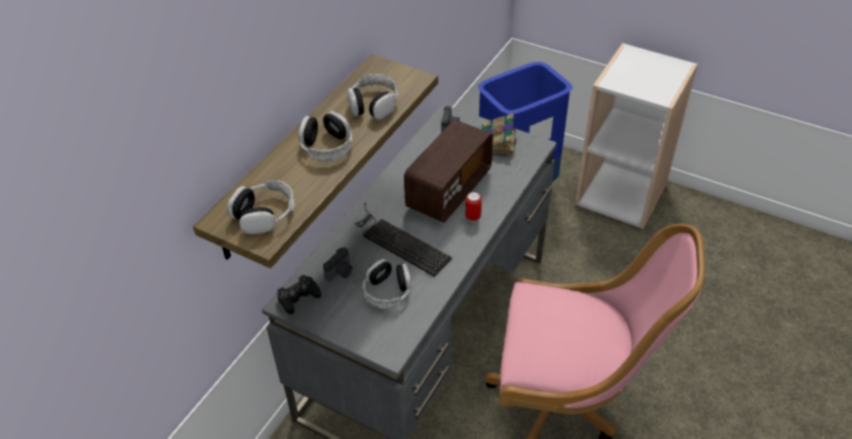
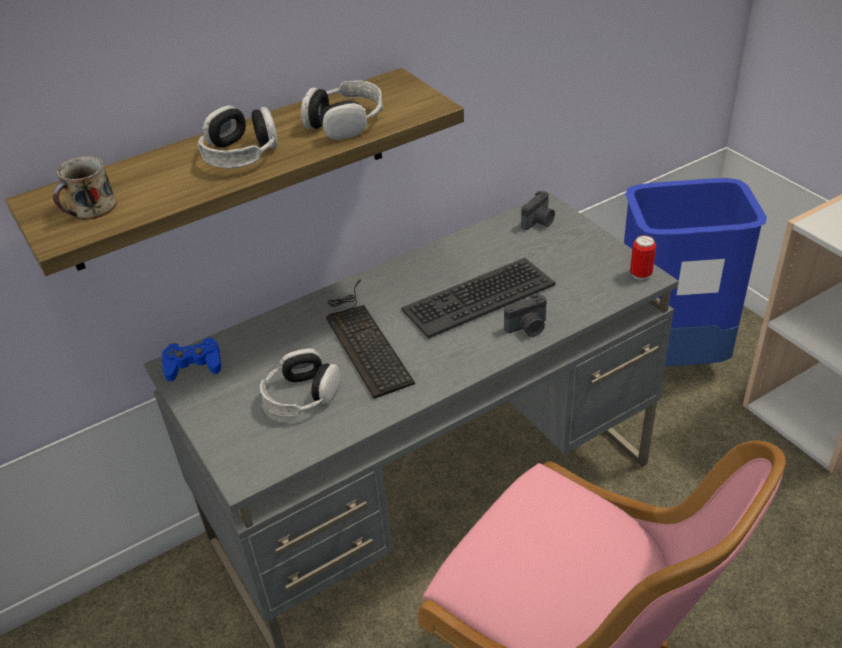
camera: 30 degrees right, 5 degrees down
headphones [227,180,295,234] -> mug [53,156,117,220]
black game controller [277,275,321,314] -> blue game controller [162,337,221,382]
camera [323,247,353,281] -> camera moved to [504,294,547,337]
radio [404,120,493,222] -> keyboard [401,258,556,339]
can [465,192,482,222] -> can moved to [630,235,656,280]
book [482,113,517,157] -> none

